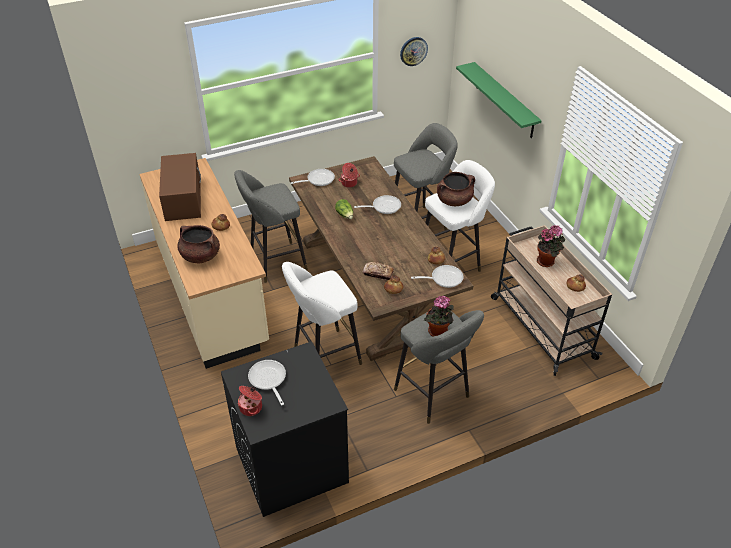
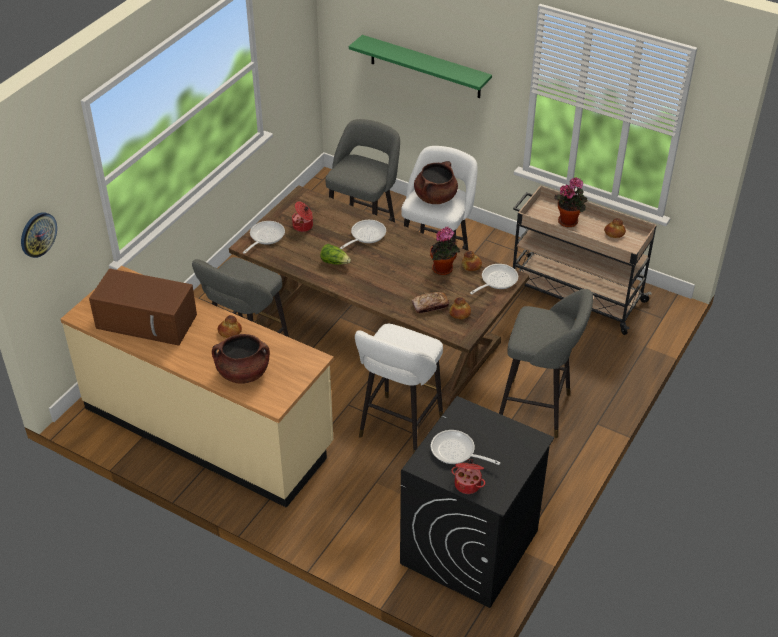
camera: 35 degrees left, 0 degrees up
brown microwave [159,153,201,221] -> brown microwave turned 150 degrees clockwise [89,268,197,346]
wall clock [400,37,428,66] -> wall clock moved to [21,212,57,258]
potted plant [424,296,454,336] -> potted plant moved to [430,227,460,275]

